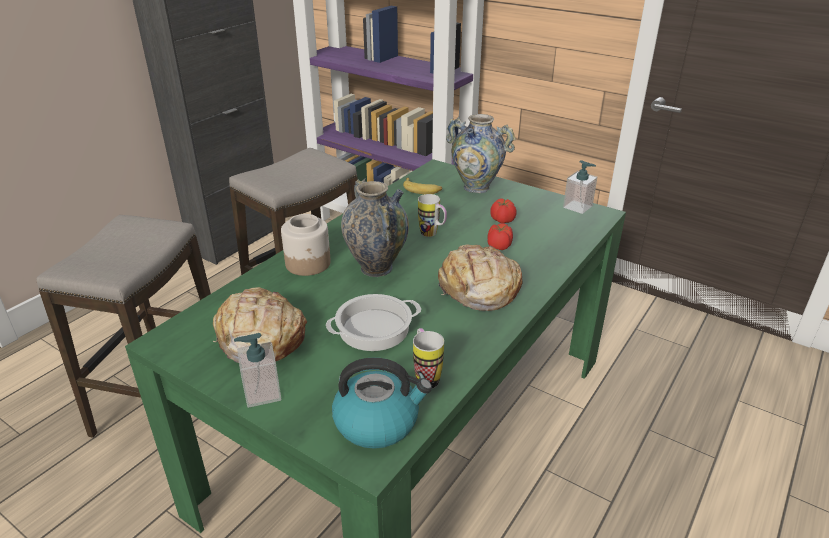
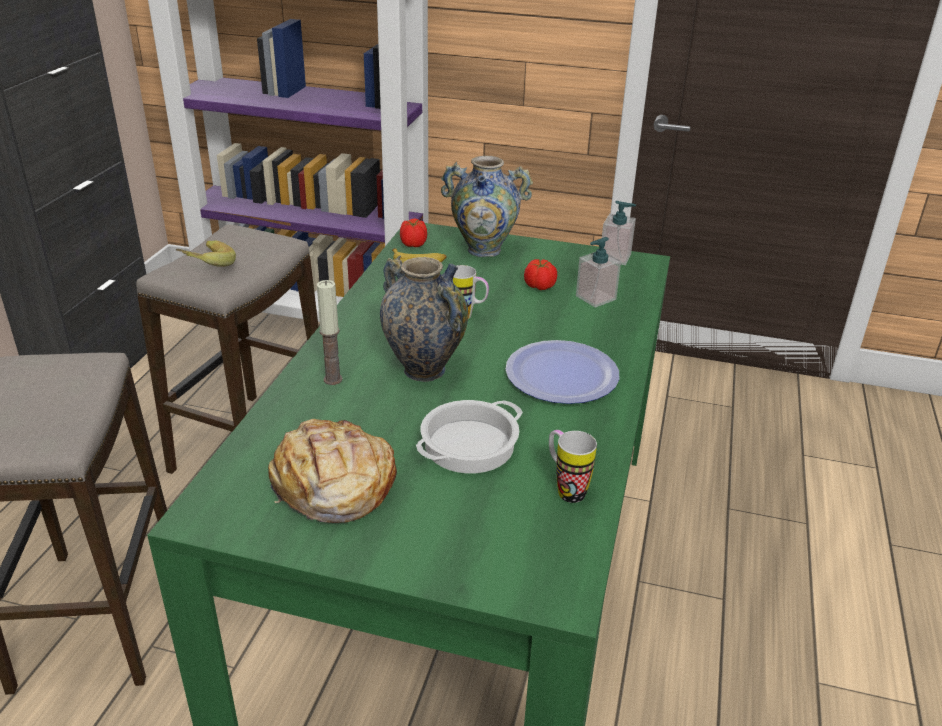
camera: 20 degrees left, 0 degrees up
soap dispenser [234,333,282,408] -> soap dispenser moved to [576,237,621,307]
jar [281,214,331,276] -> candle [317,280,343,385]
kettle [332,358,432,449] -> none
bread [438,244,523,311] -> plate [506,340,619,404]
tomato [487,223,513,250] -> tomato moved to [400,219,427,247]
none -> banana [176,241,236,267]

